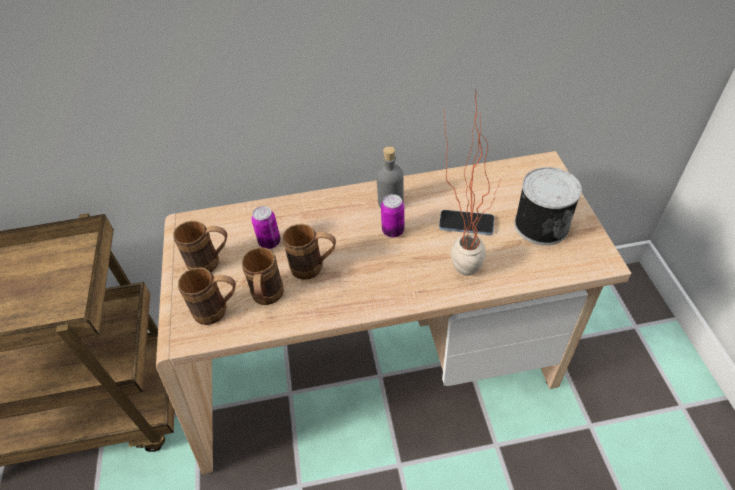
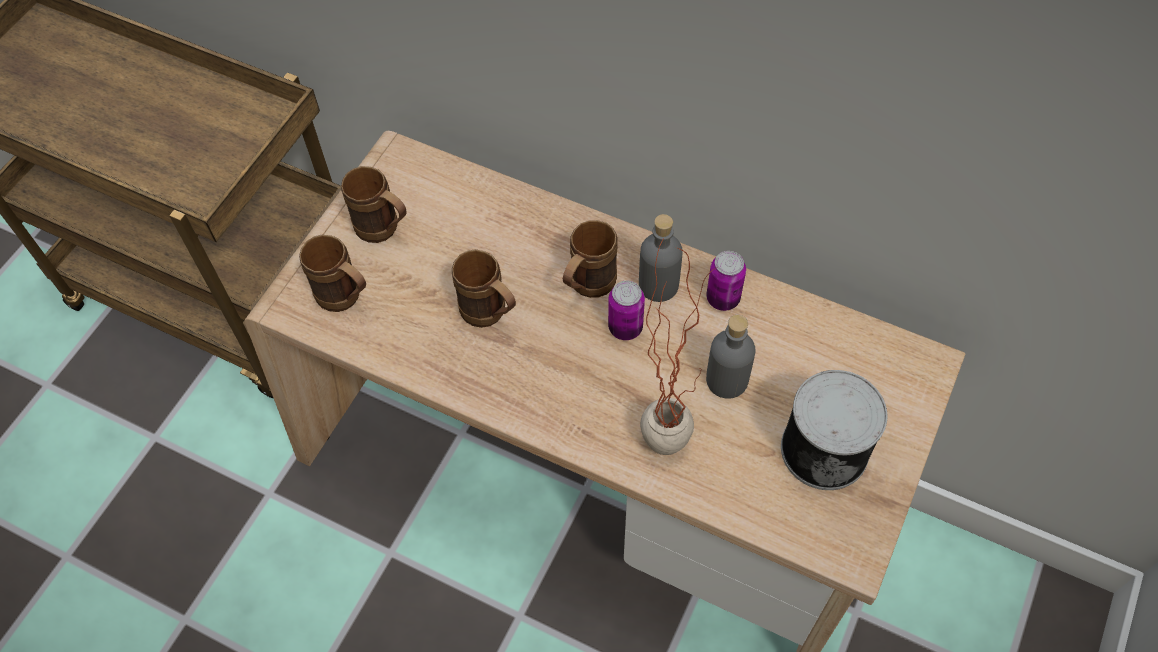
camera: 35 degrees right, 10 degrees up
brown mug [242,247,284,305] -> brown mug moved to [563,220,618,298]
can [251,206,280,249] -> can moved to [706,251,746,311]
phone [439,210,494,235] -> grey bottle [706,315,756,399]

